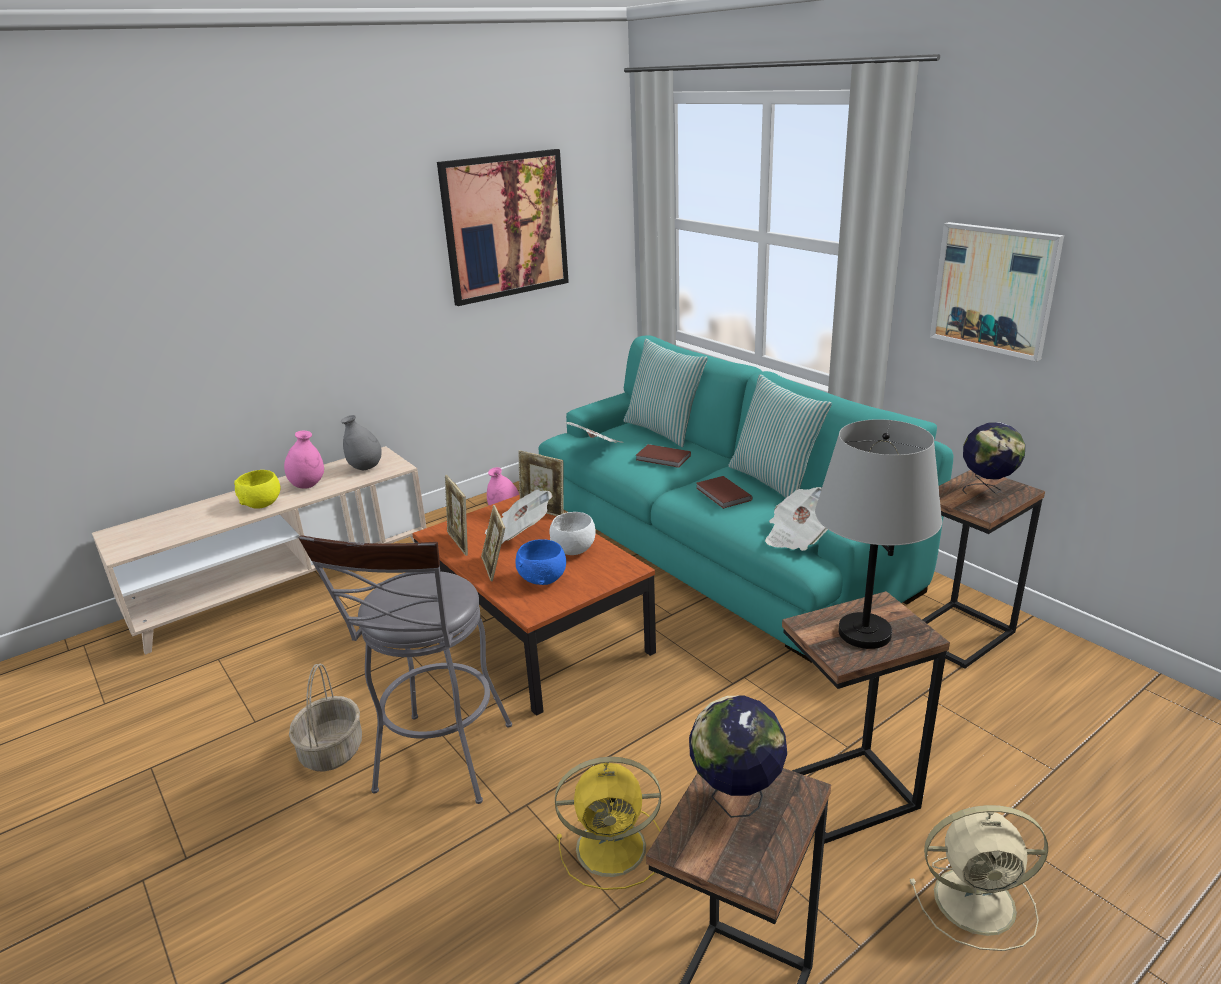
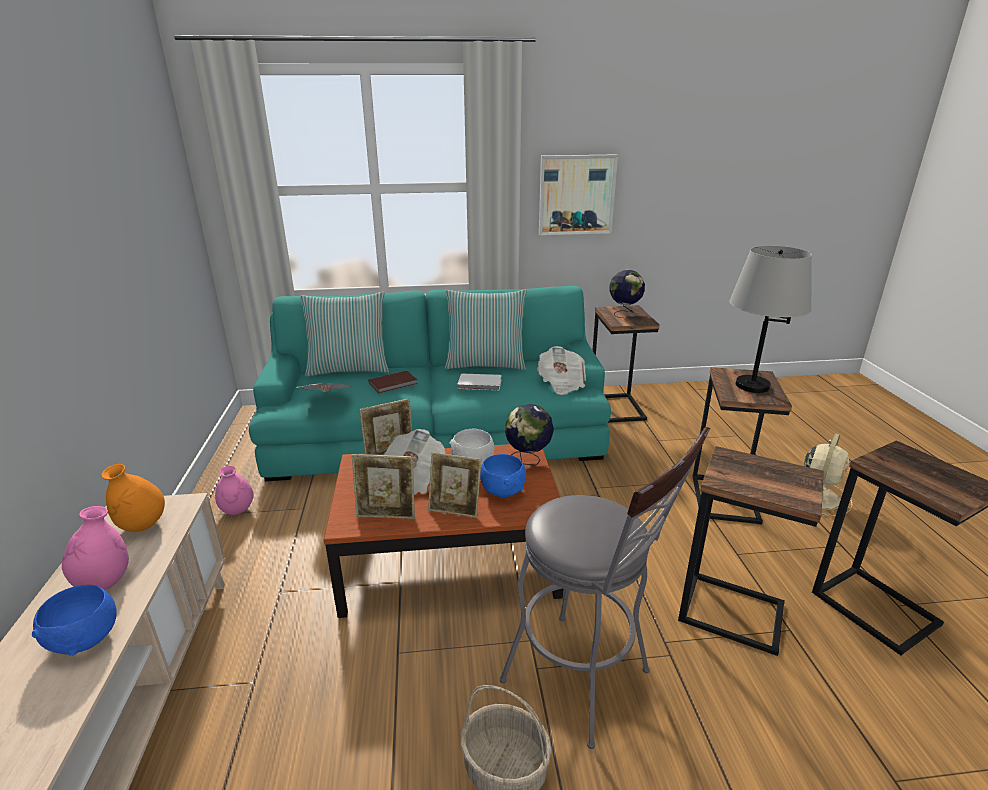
camera: 60 degrees left, 0 degrees up
yellow bowl [234,470,280,509] -> blue bowl [32,585,117,656]
grey vase [341,415,382,470] -> orange vase [101,464,165,532]
picture [437,149,569,306] -> none
yellow fan [555,757,661,890] -> side table [678,446,824,656]
globe [689,695,787,818] -> globe moved to [504,404,554,466]
brown book [696,476,753,509] -> white book [457,373,502,390]

